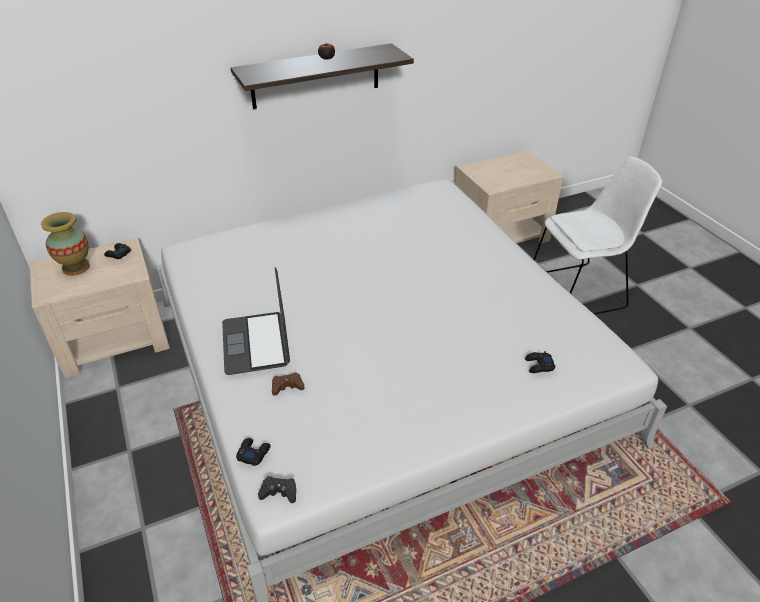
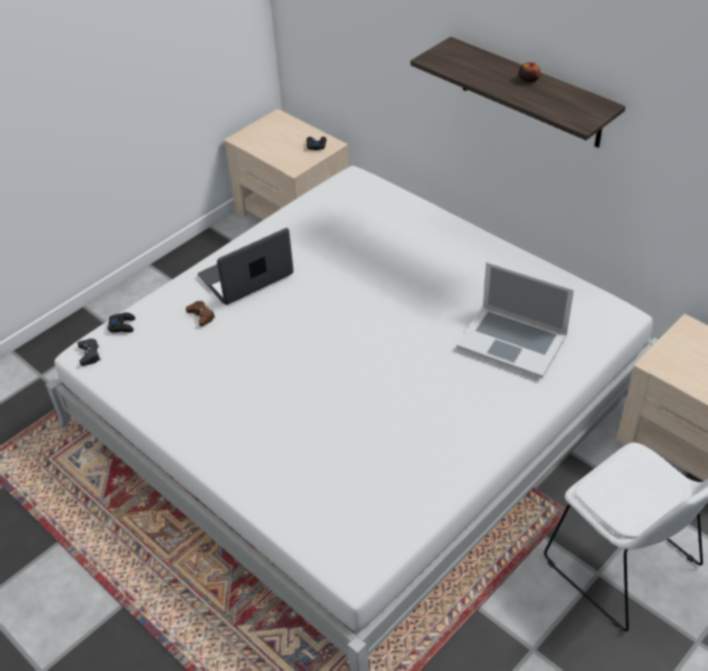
camera: 70 degrees right, 5 degrees up
vase [41,212,90,276] -> none
black game controller [525,351,556,373] -> none
none -> laptop [457,262,574,378]

